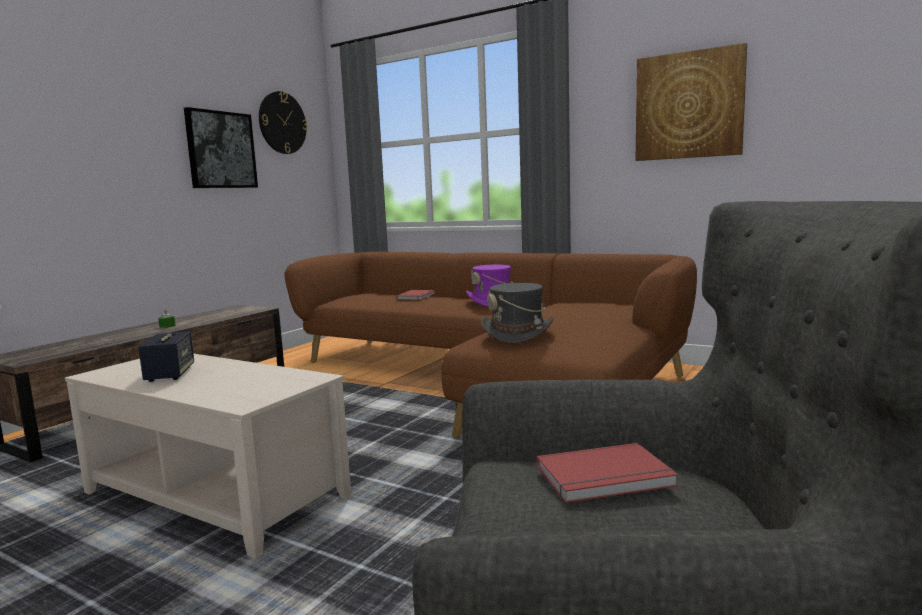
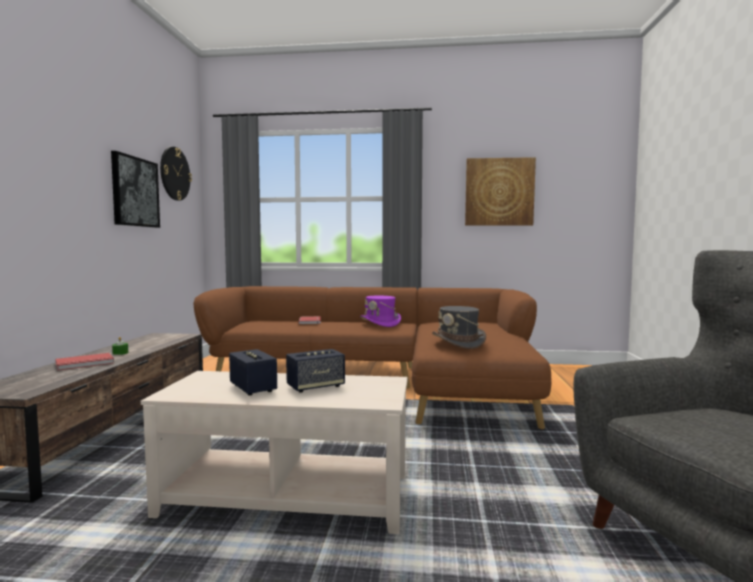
camera: 25 degrees left, 5 degrees down
red book [536,443,678,503] -> red book moved to [55,353,114,370]
none -> speaker [286,349,345,393]

